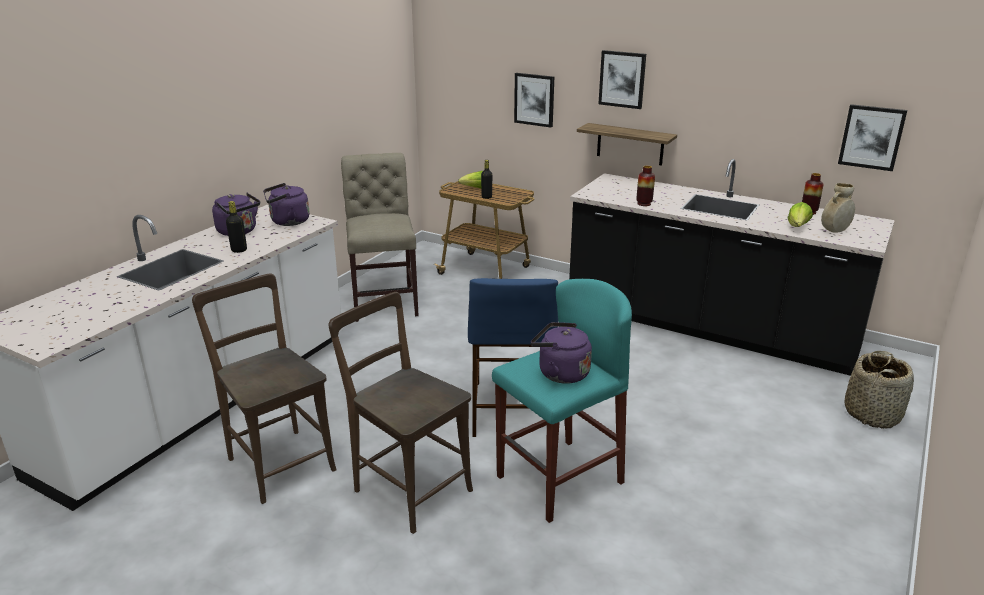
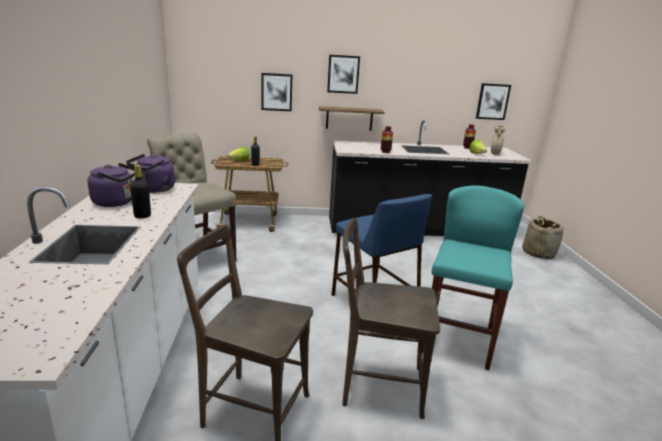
camera: 35 degrees left, 5 degrees down
purple kettle [531,322,592,384] -> none

